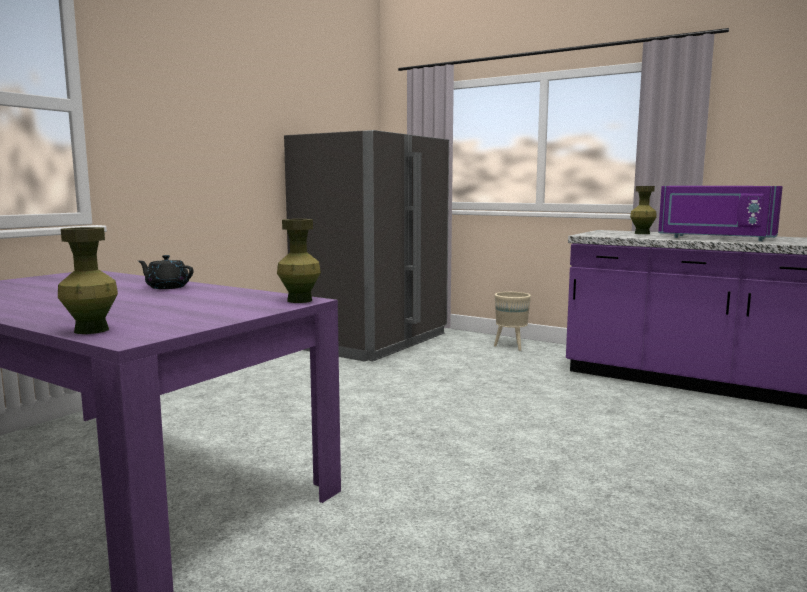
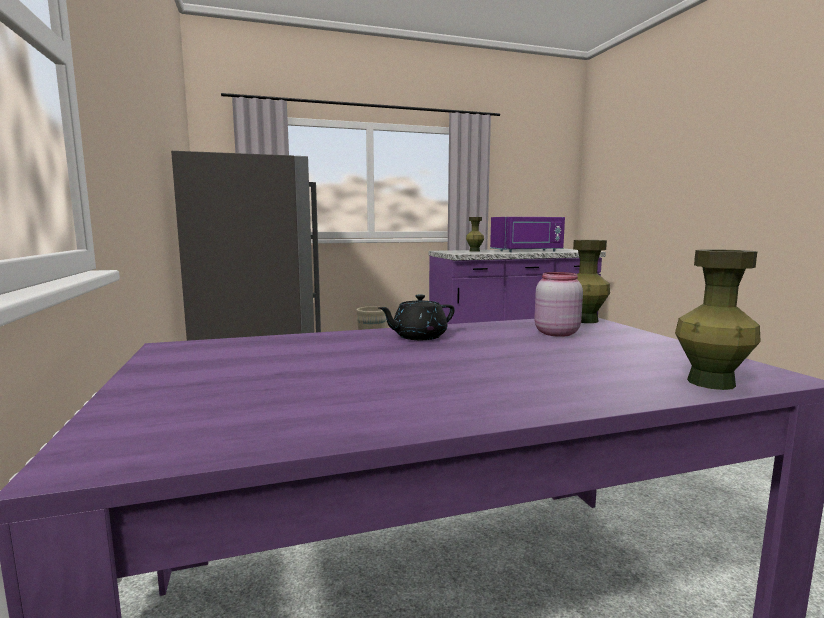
camera: 50 degrees left, 0 degrees up
none -> pink jar [534,272,583,337]

